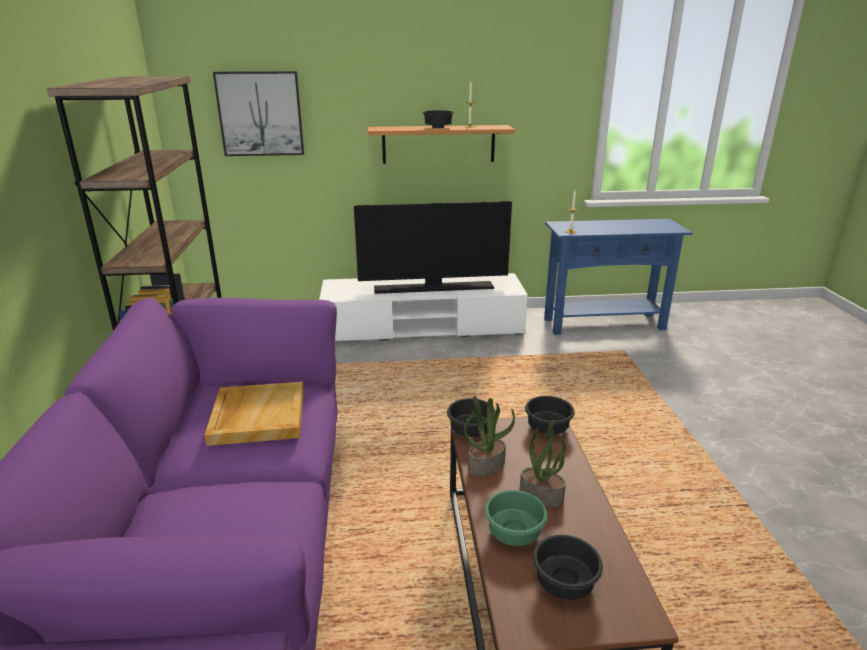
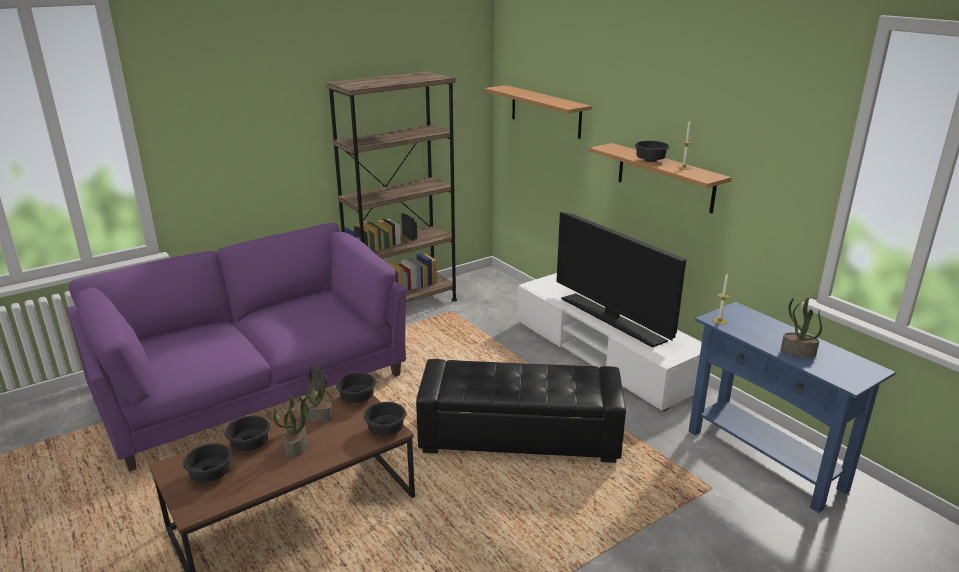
camera: 60 degrees right, 0 degrees up
beige tray [204,382,304,446] -> none
picture [213,71,304,156] -> shelf [484,85,592,139]
green bowl [485,490,547,546] -> black bowl [225,416,270,451]
none -> black ottoman [416,359,626,463]
none -> potted plant [781,297,822,358]

